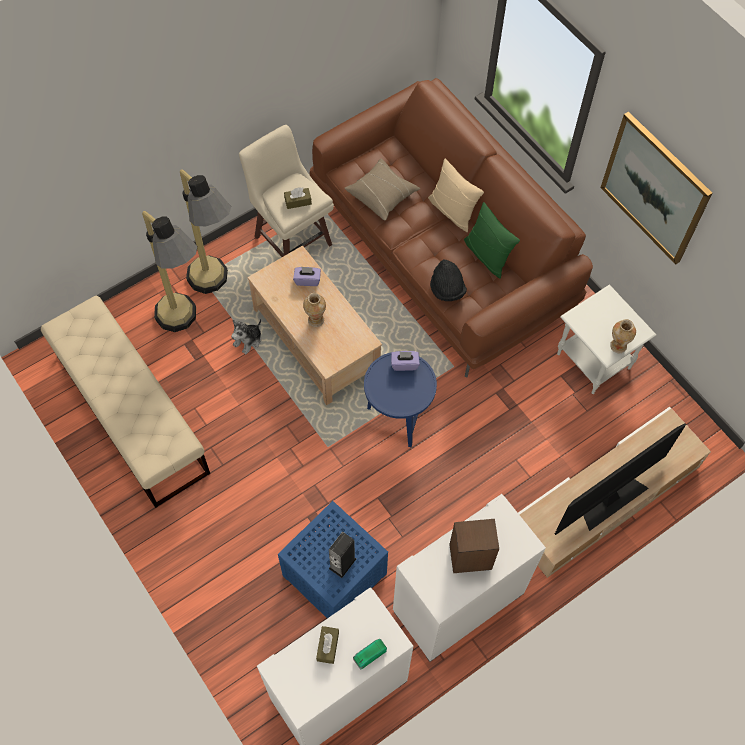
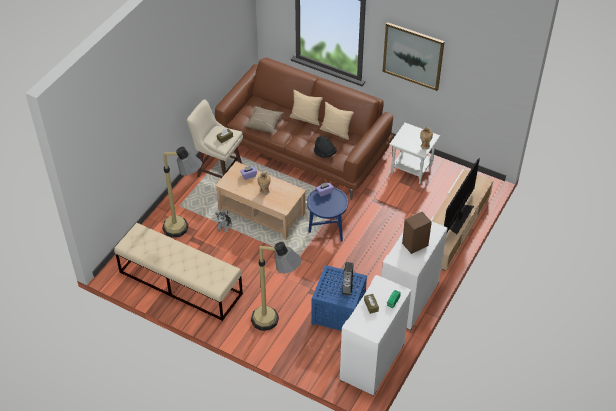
camera: 25 degrees left, 15 degrees down
floor lamp [180,169,231,294] -> floor lamp moved to [251,242,302,331]
green pillow [464,202,520,279] -> beige pillow [320,102,354,140]

